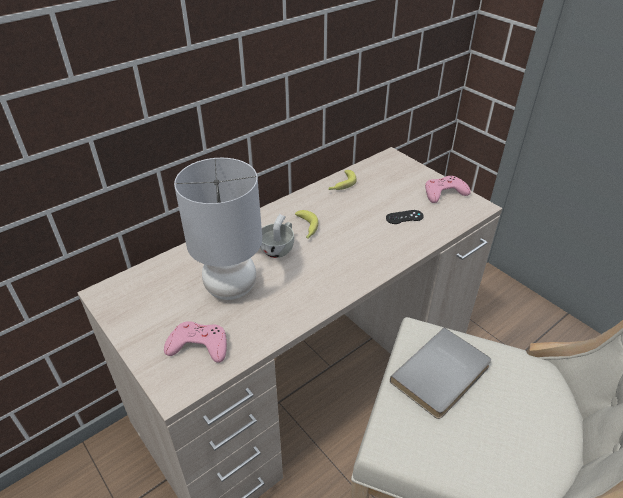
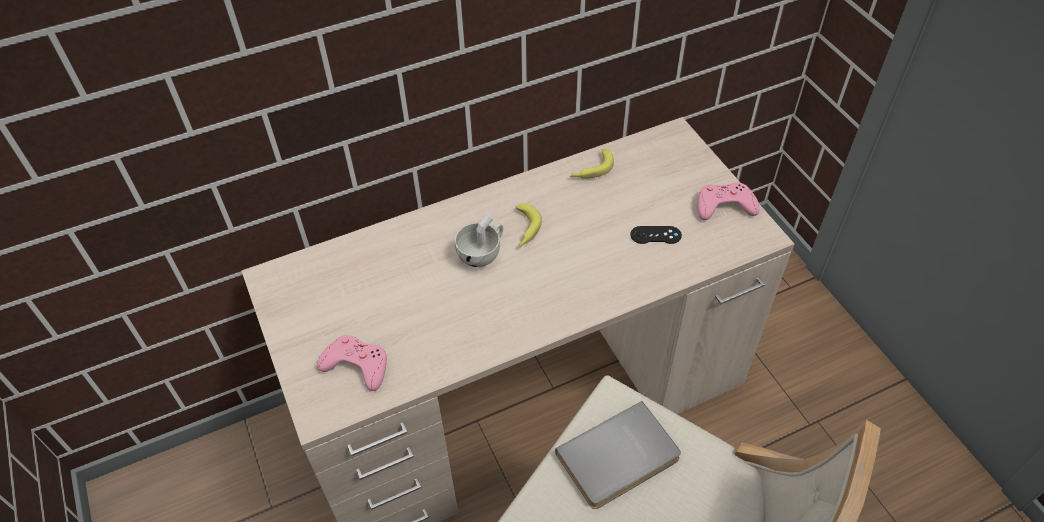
camera: 15 degrees right, 10 degrees up
grey table lamp [174,158,262,300] -> none

